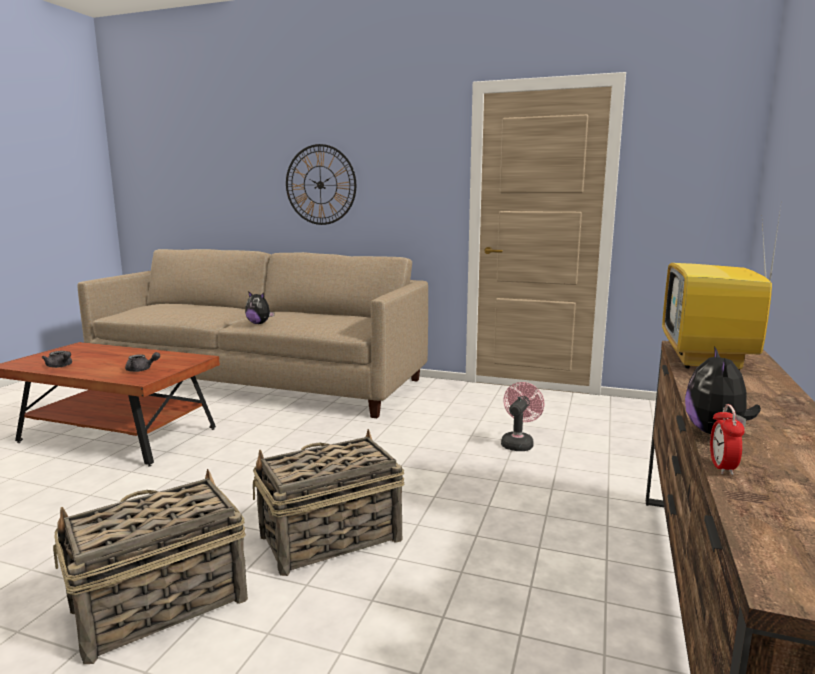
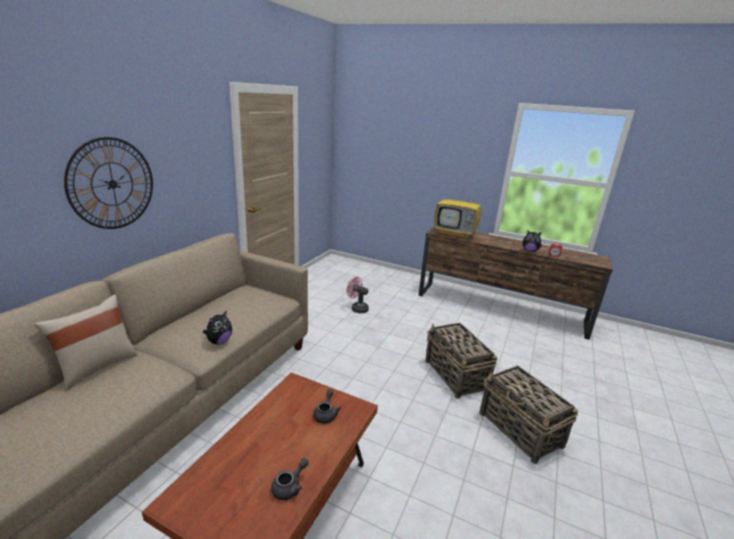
camera: 85 degrees left, 10 degrees up
none -> beige pillow [34,294,138,391]

